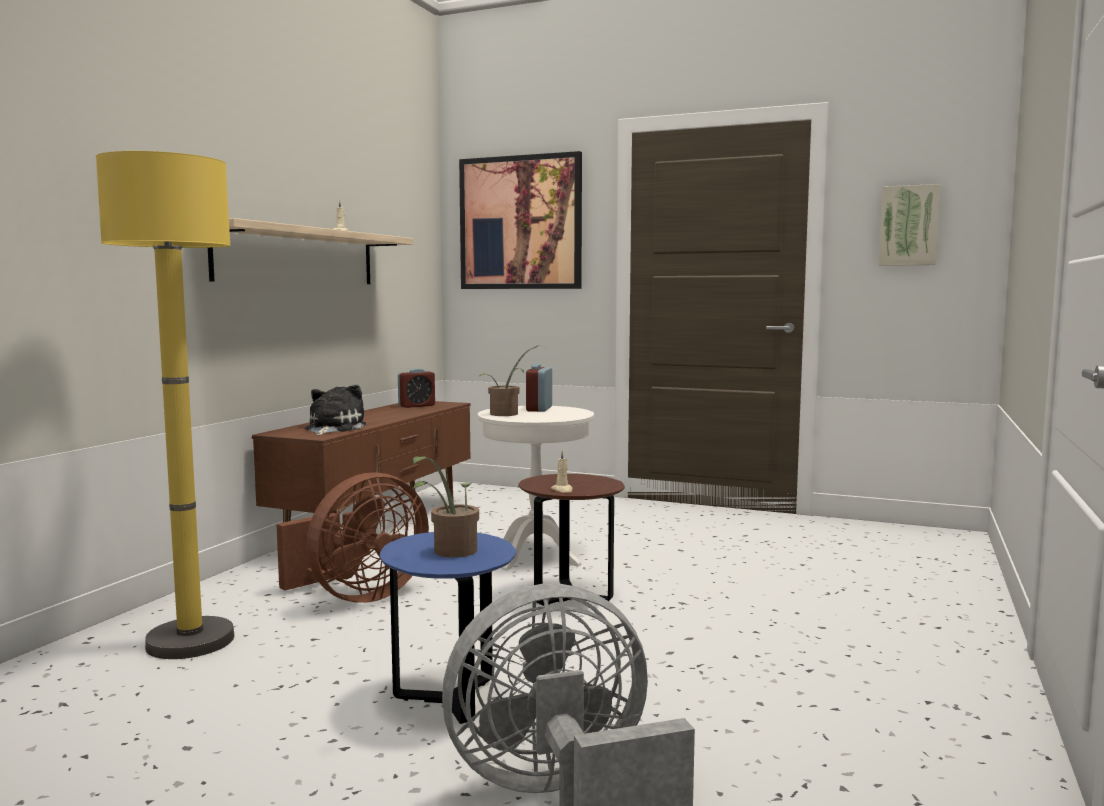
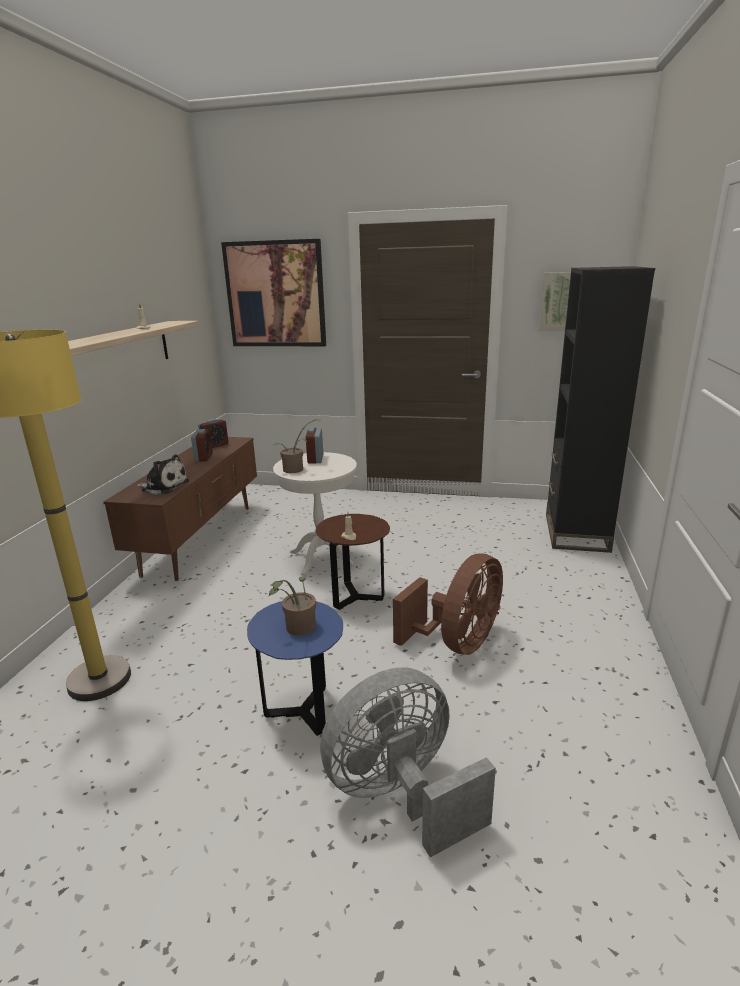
camera: 10 degrees left, 15 degrees up
brown fan [276,472,429,603] -> brown fan moved to [393,553,503,655]
plush toy [305,385,366,435] -> plush toy turned 105 degrees clockwise [136,454,189,495]
none -> alarm clock [191,429,213,462]
none -> black bookcase [546,266,655,553]

